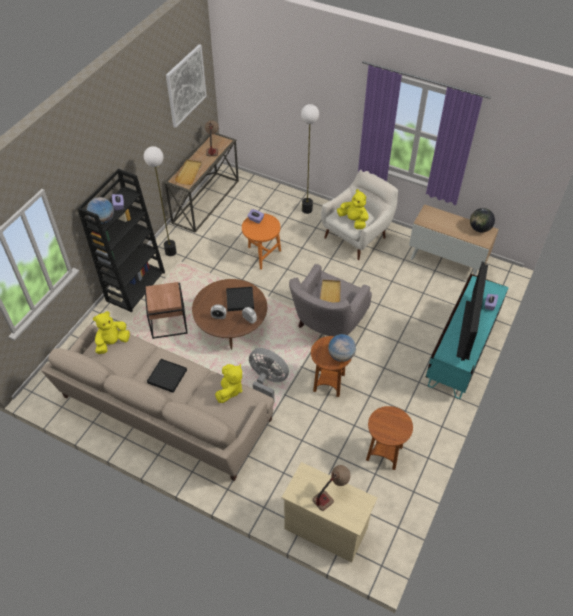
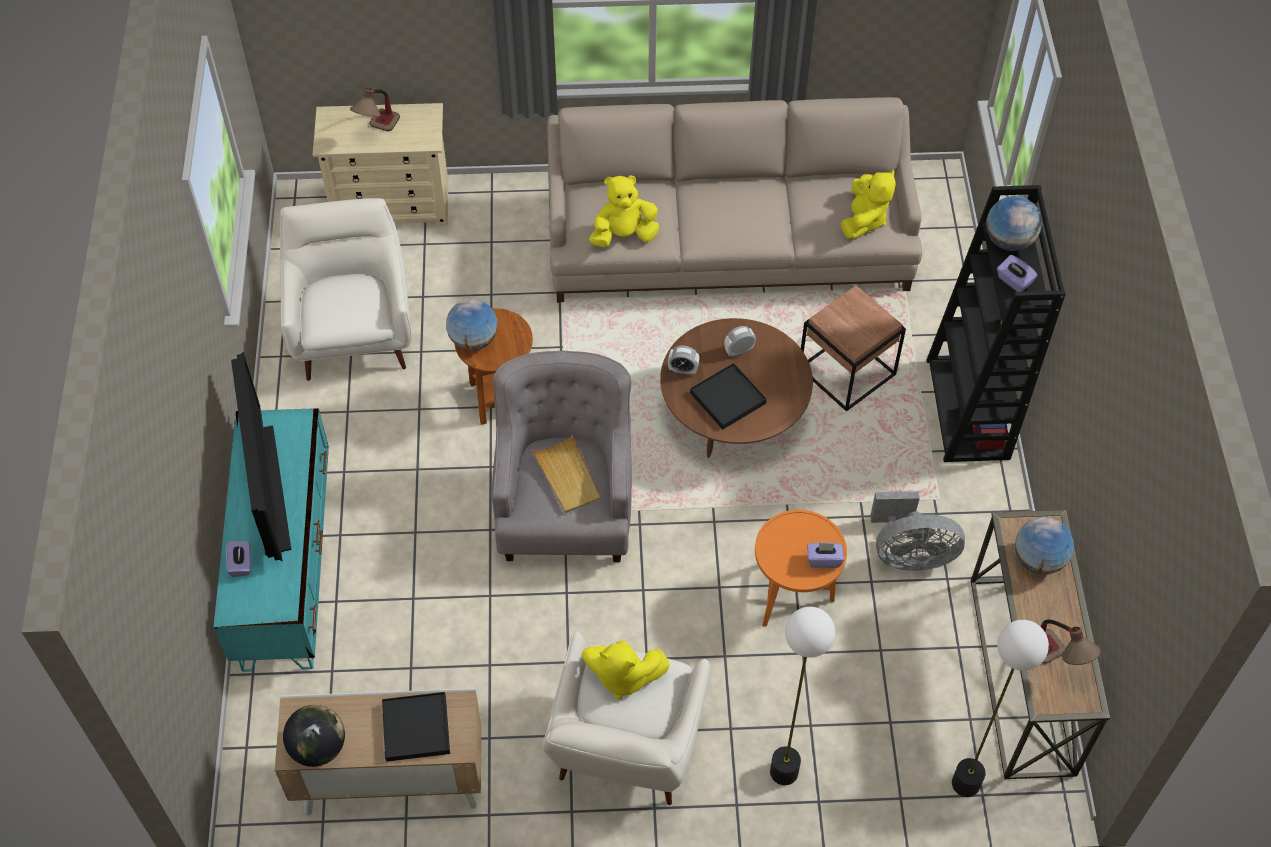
camera: 150 degrees right, 5 degrees up
floor lamp [144,146,177,256] -> floor lamp moved to [952,620,1049,797]
black tray [147,359,187,393] -> black tray moved to [382,692,450,762]
picture [166,44,207,128] -> none
beige tray [174,159,202,185] -> globe [1015,517,1074,575]
yellow plush toy [215,364,242,403] -> yellow plush toy turned 90 degrees clockwise [589,175,659,247]
grey fan [249,348,289,399] -> grey fan moved to [870,491,965,571]
brown side table [366,406,413,470] -> white armchair [280,198,412,381]

